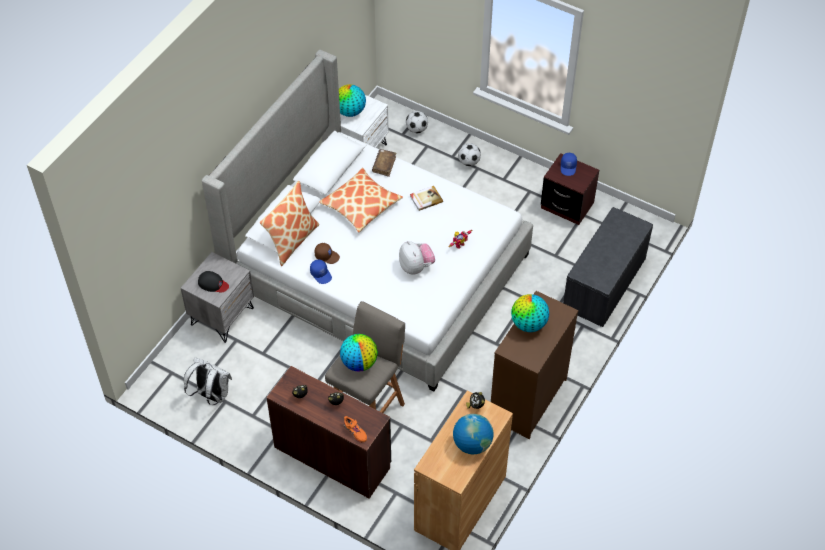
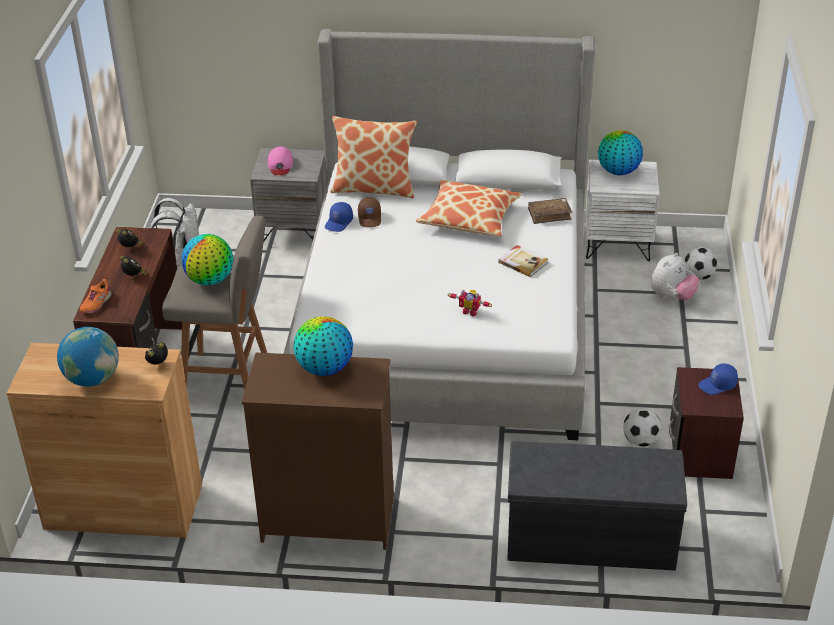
camera: 65 degrees right, 15 degrees down
black cap [198,271,229,292] -> pink cap [268,147,293,175]
plush toy [399,241,435,275] -> plush toy moved to [650,253,700,300]
football [458,143,481,166] -> football moved to [623,408,662,447]

